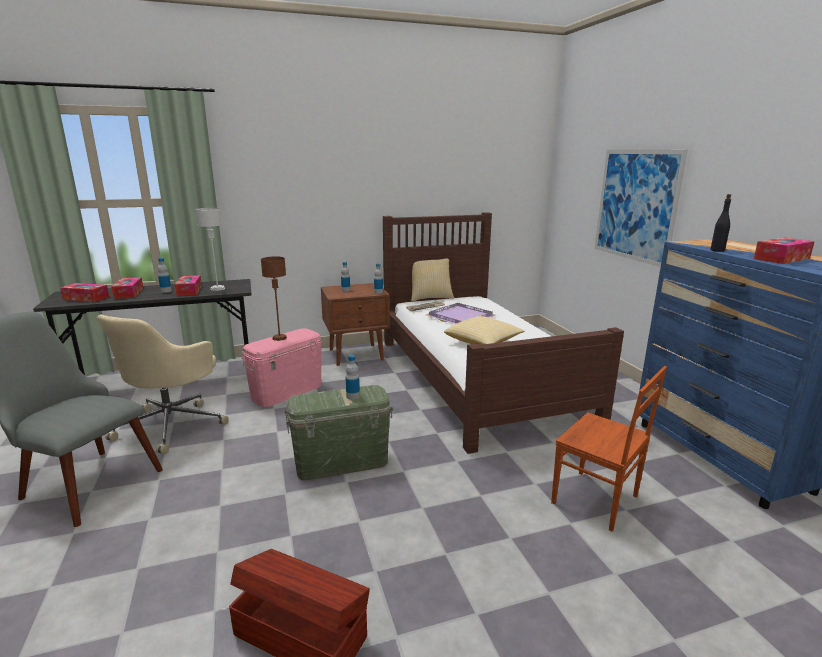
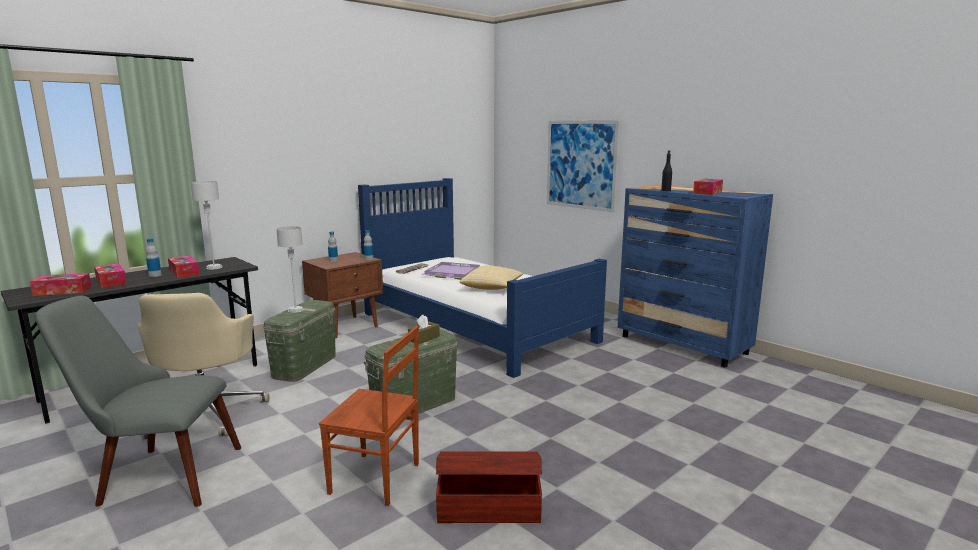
camera: 25 degrees left, 5 degrees down
pink storage box [242,328,322,407] -> green storage box [263,300,336,382]
brown table lamp [261,256,287,341] -> grey table lamp [276,226,304,313]
bottle [346,355,360,400] -> brown tissue box [408,315,440,344]
brown bed [383,212,624,454] -> blue bed [358,178,607,378]
pillow [411,259,454,301] -> none
brown chair [551,366,667,532] -> brown chair moved to [319,326,419,506]

